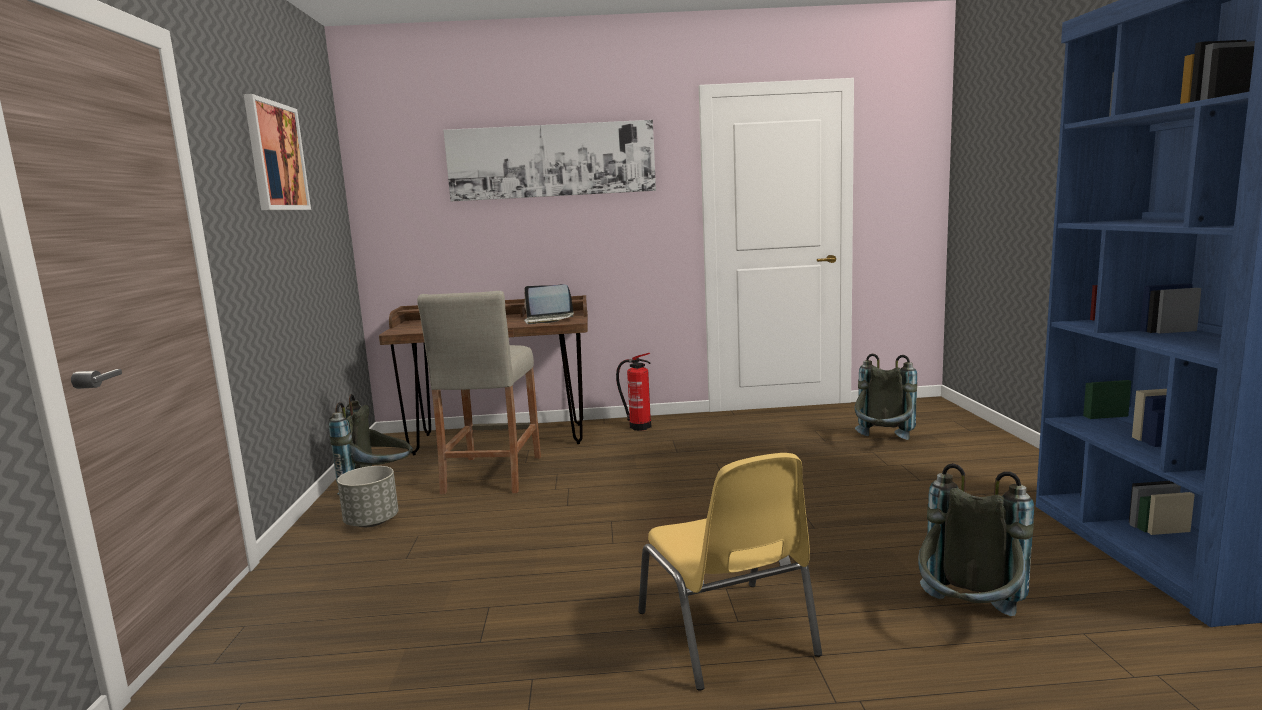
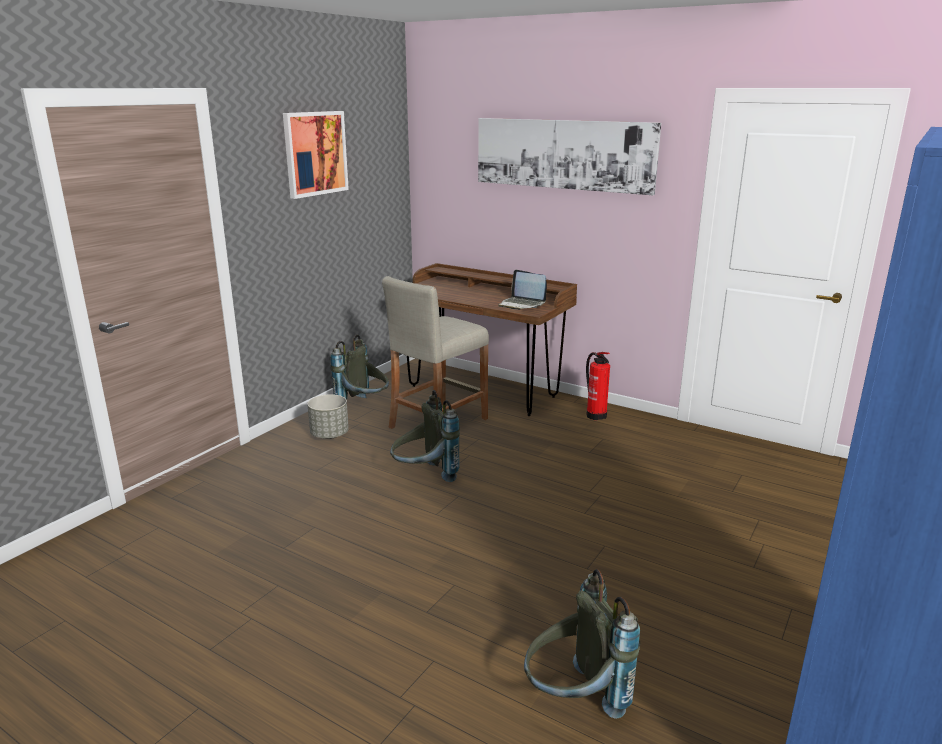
camera: 35 degrees right, 10 degrees up
yellow chair [638,453,822,691] -> none
grey backpack [855,353,917,440] -> grey backpack moved to [390,390,460,482]

